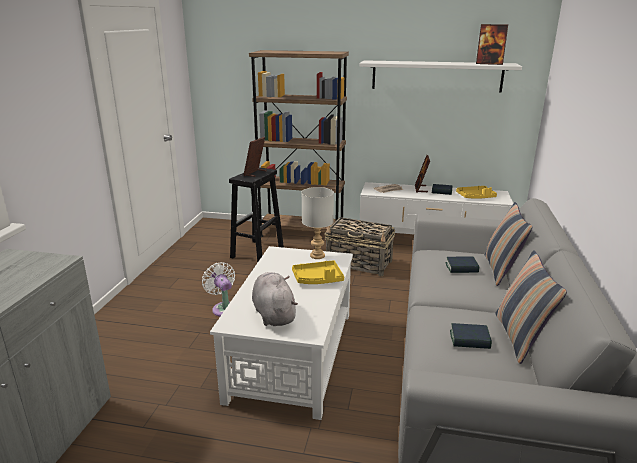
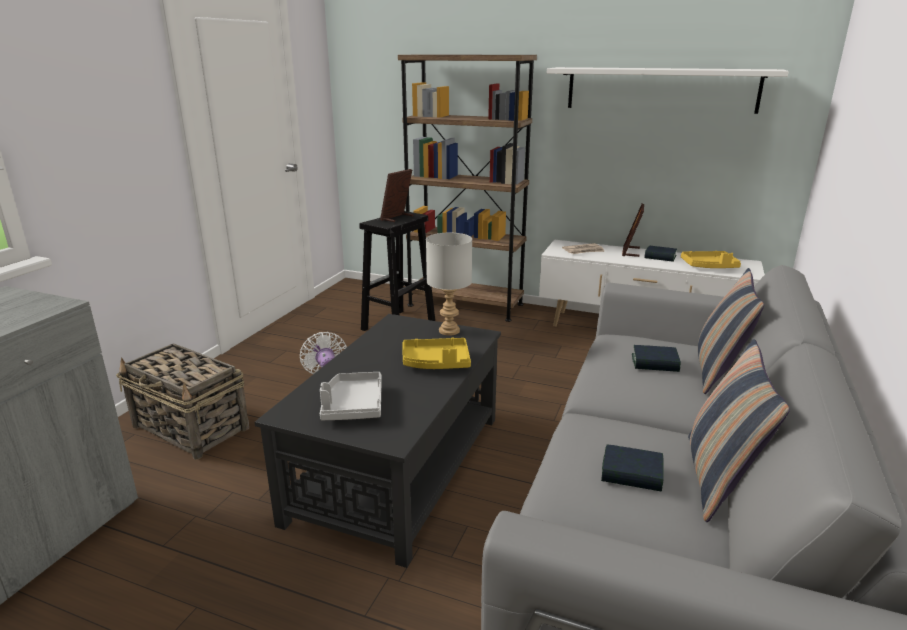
camera: 10 degrees right, 0 degrees up
white coffee table [210,246,353,420] -> black coffee table [255,314,501,568]
grey plush toy [252,272,298,326] -> grey tray [320,372,382,420]
basket [325,217,395,276] -> basket moved to [116,343,249,460]
picture frame [476,24,508,65] -> none

